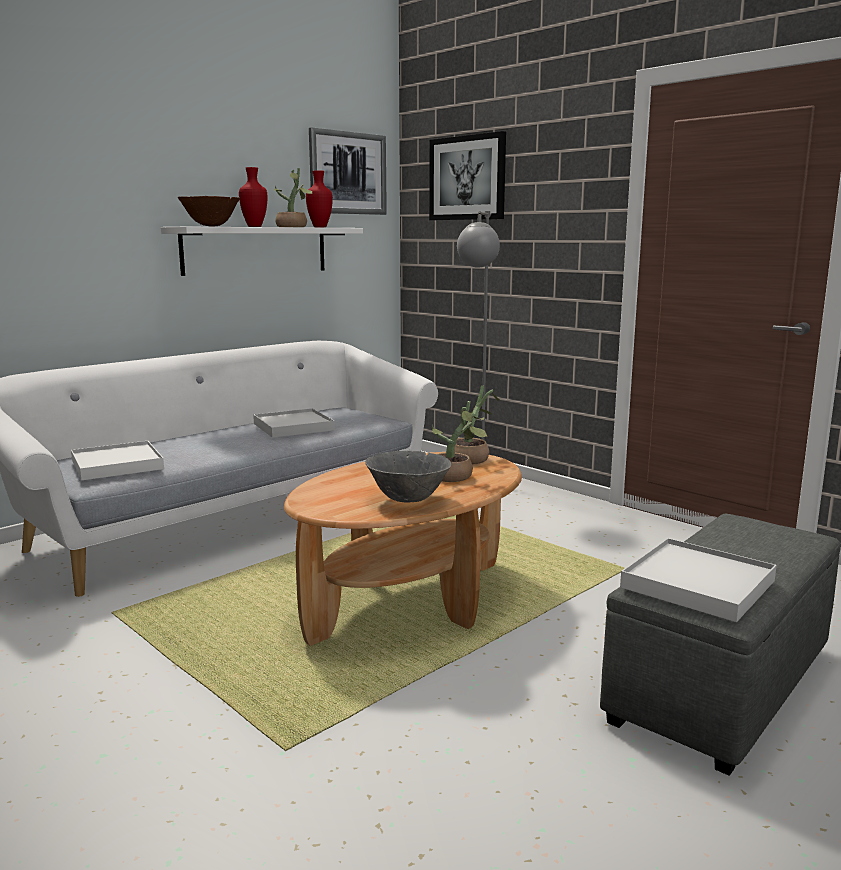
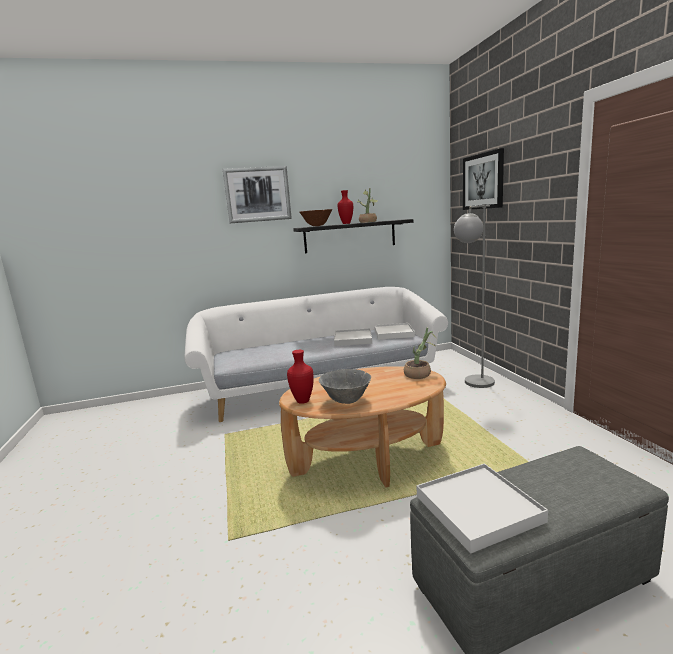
camera: 30 degrees right, 0 degrees up
white tray [71,441,164,480] -> white tray moved to [374,323,415,340]
white shelf [161,227,363,276] -> black shelf [293,219,414,253]
red vase [306,170,333,227] -> red vase moved to [287,350,314,404]
picture [309,127,387,215] -> picture moved to [223,166,292,223]
potted plant [432,401,488,482] -> none

